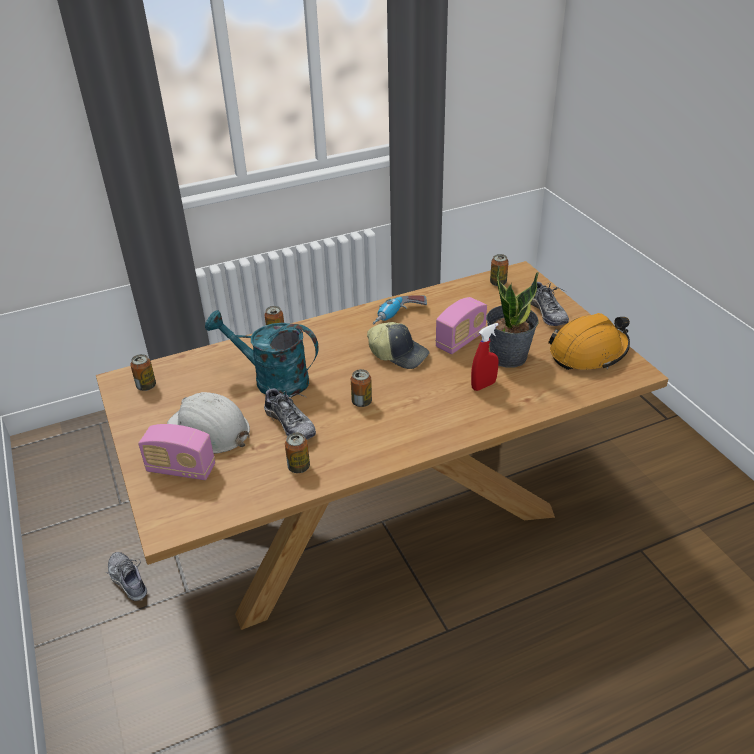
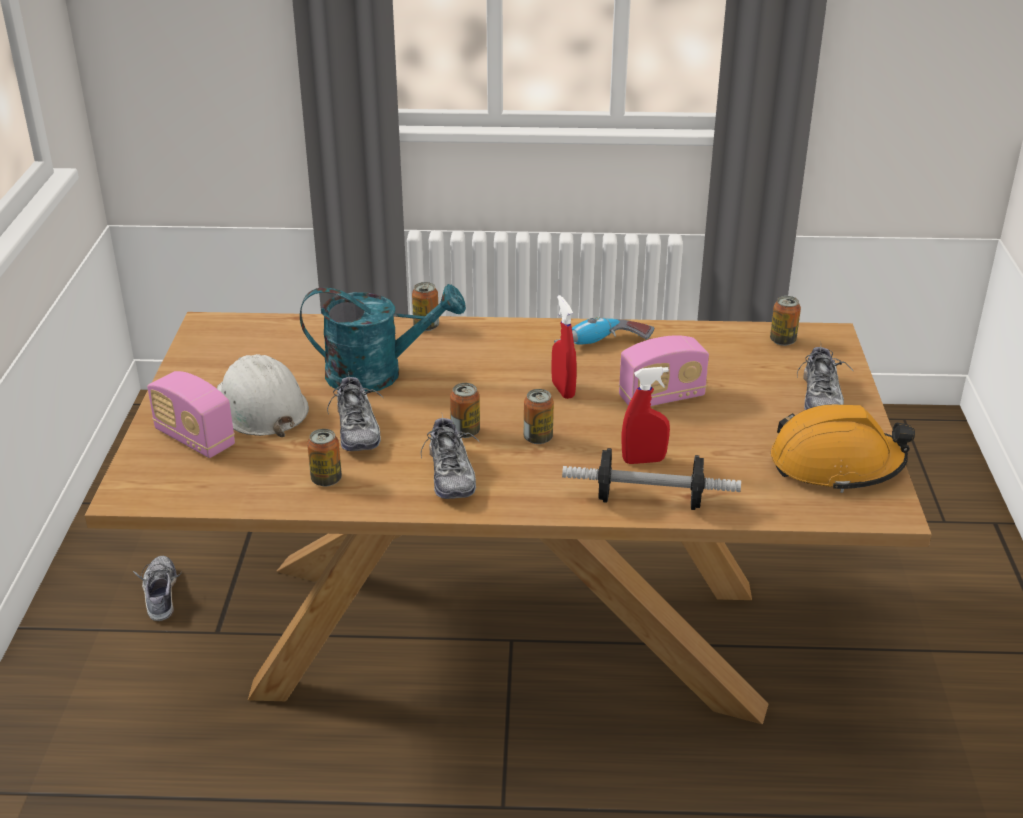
camera: 25 degrees right, 5 degrees down
can [130,354,156,391] -> can moved to [524,389,554,444]
turquoise watering can [205,310,319,397] -> turquoise watering can turned 135 degrees clockwise [300,284,466,392]
cap [367,322,430,369] -> red spray bottle [551,295,577,399]
potted plant [486,265,539,368] -> none
none -> shoe [421,415,479,499]
none -> dumbbell [562,448,741,510]

